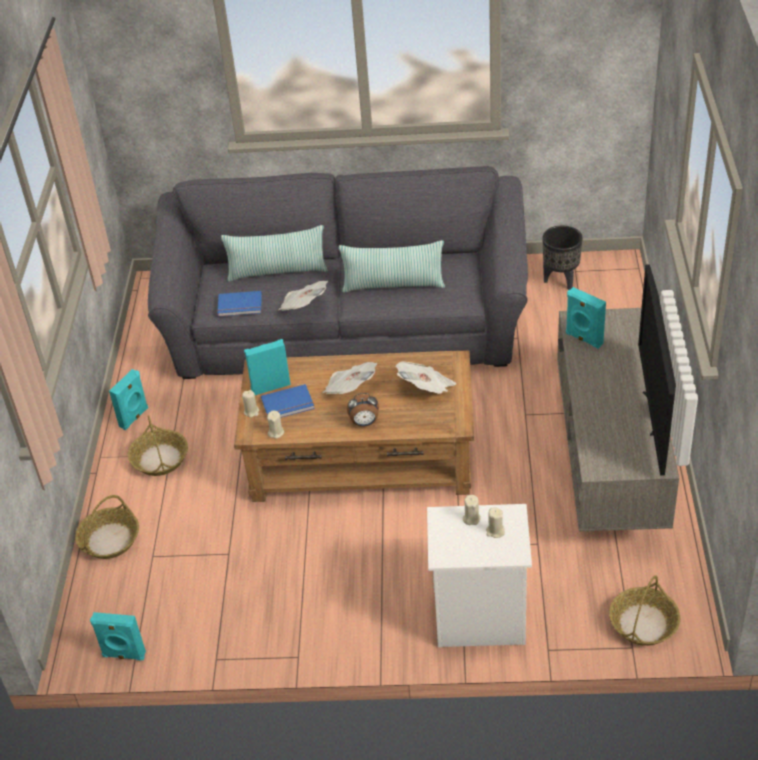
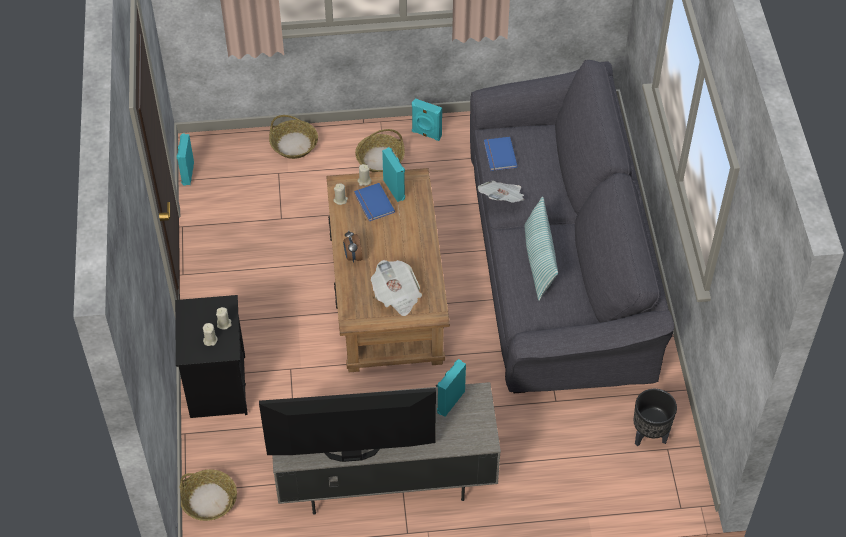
camera: 80 degrees right, 10 degrees up
pillow [221,225,328,282] -> none
newspaper [323,362,377,394] -> none
white nightstand [427,504,532,647] -> black nightstand [175,295,247,418]

